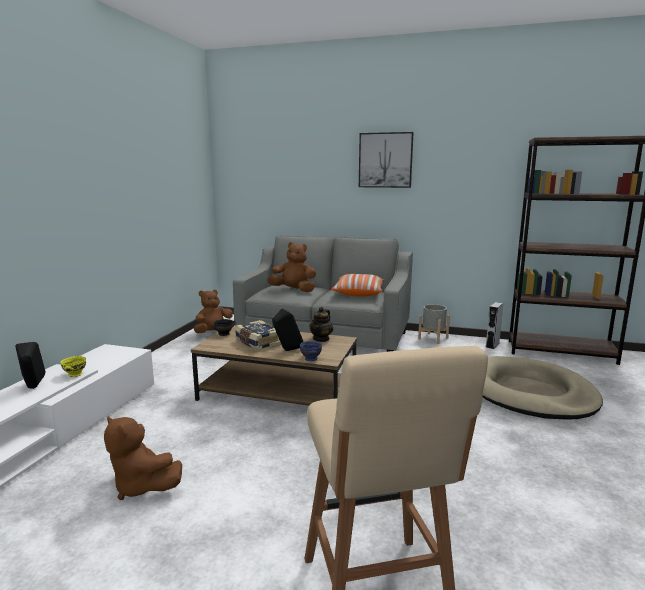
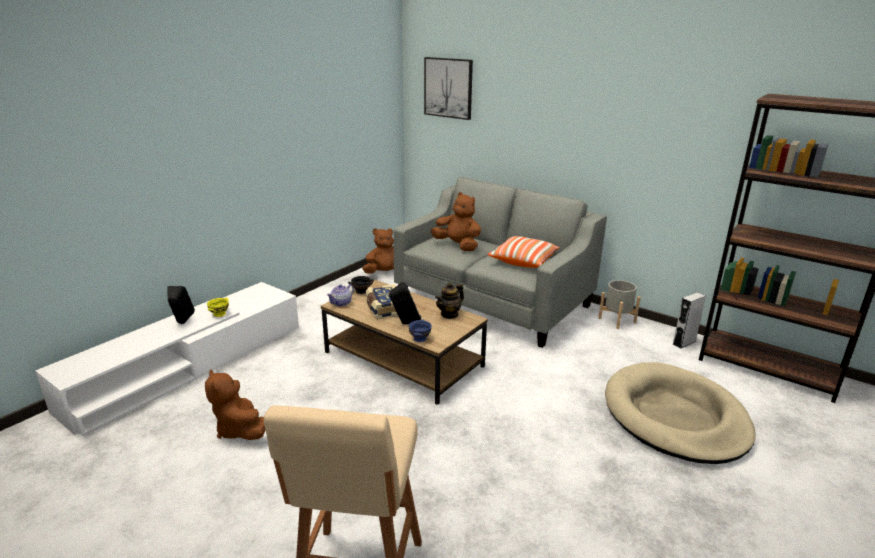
camera: 20 degrees right, 10 degrees up
picture [359,132,414,188] -> picture moved to [424,57,473,120]
none -> teapot [327,284,354,307]

